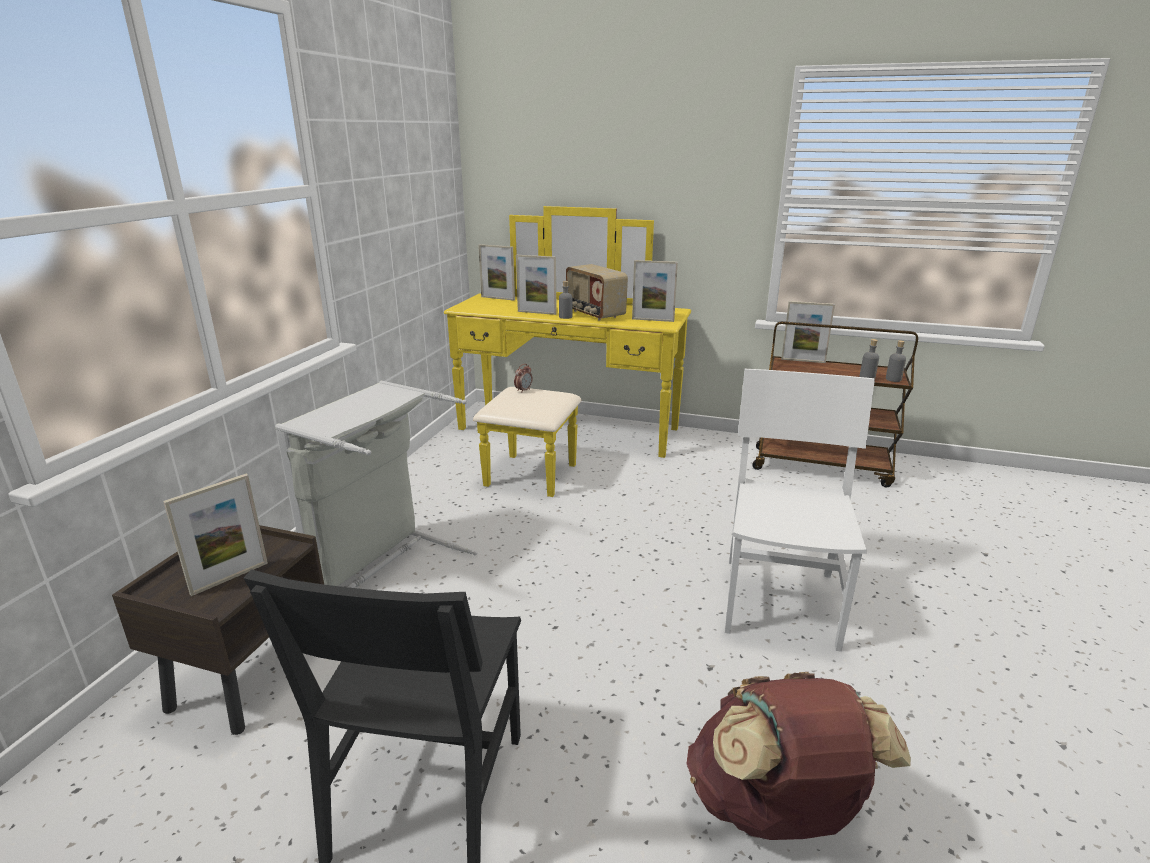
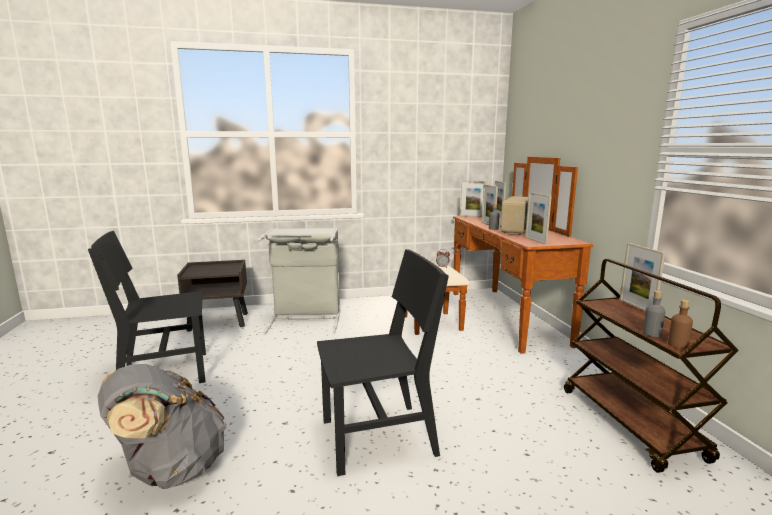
camera: 60 degrees right, 10 degrees down
picture frame [163,474,268,596] -> picture frame moved to [460,181,487,217]
yellow dresser [444,206,691,497] -> brown dresser [405,157,593,354]
brown backpack [687,672,911,840] -> grey backpack [98,364,227,489]
white chair [725,369,875,652] -> black chair [317,249,449,476]
grey bottle [886,340,906,382] -> brown bottle [668,299,693,349]

